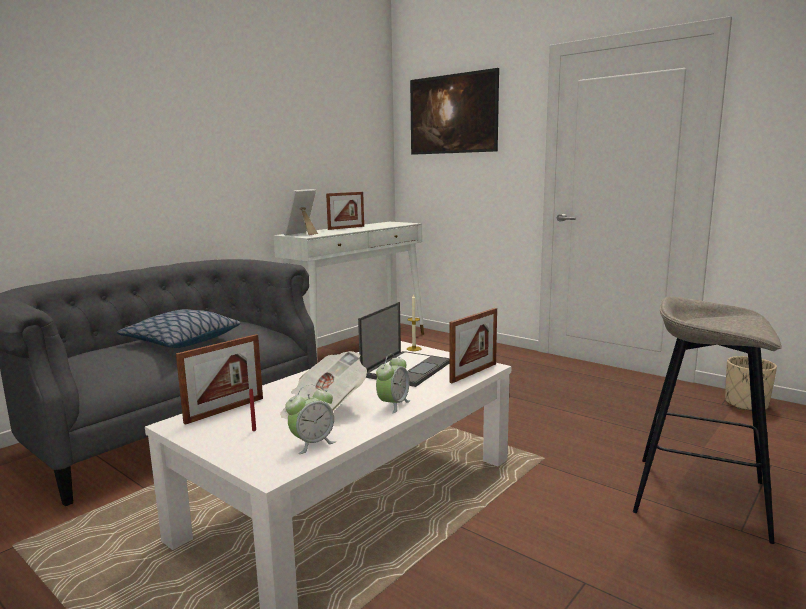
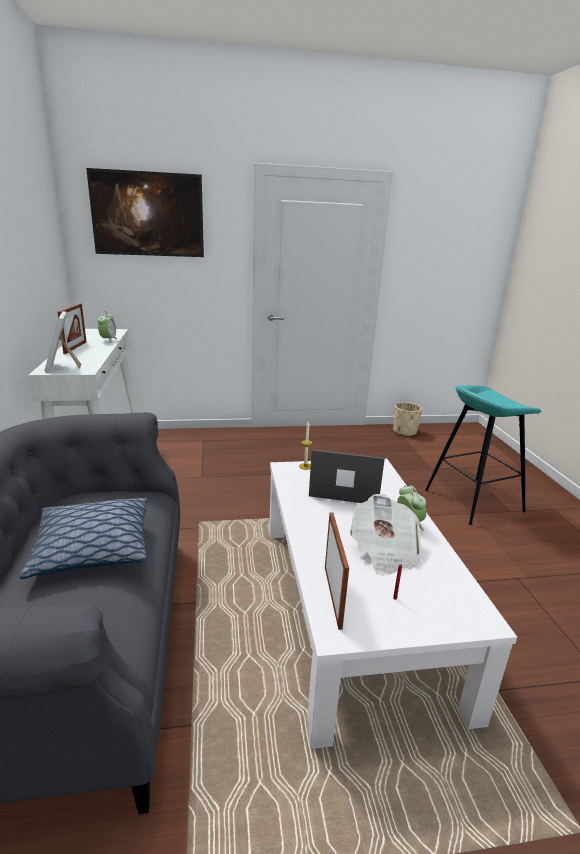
camera: 50 degrees left, 10 degrees up
alarm clock [285,384,336,454] -> alarm clock moved to [98,311,118,343]
laptop [358,302,450,387] -> laptop turned 60 degrees counterclockwise [309,450,385,503]
picture frame [450,308,497,383] -> none
grey stool [633,296,782,544] -> turquoise stool [426,385,542,525]

